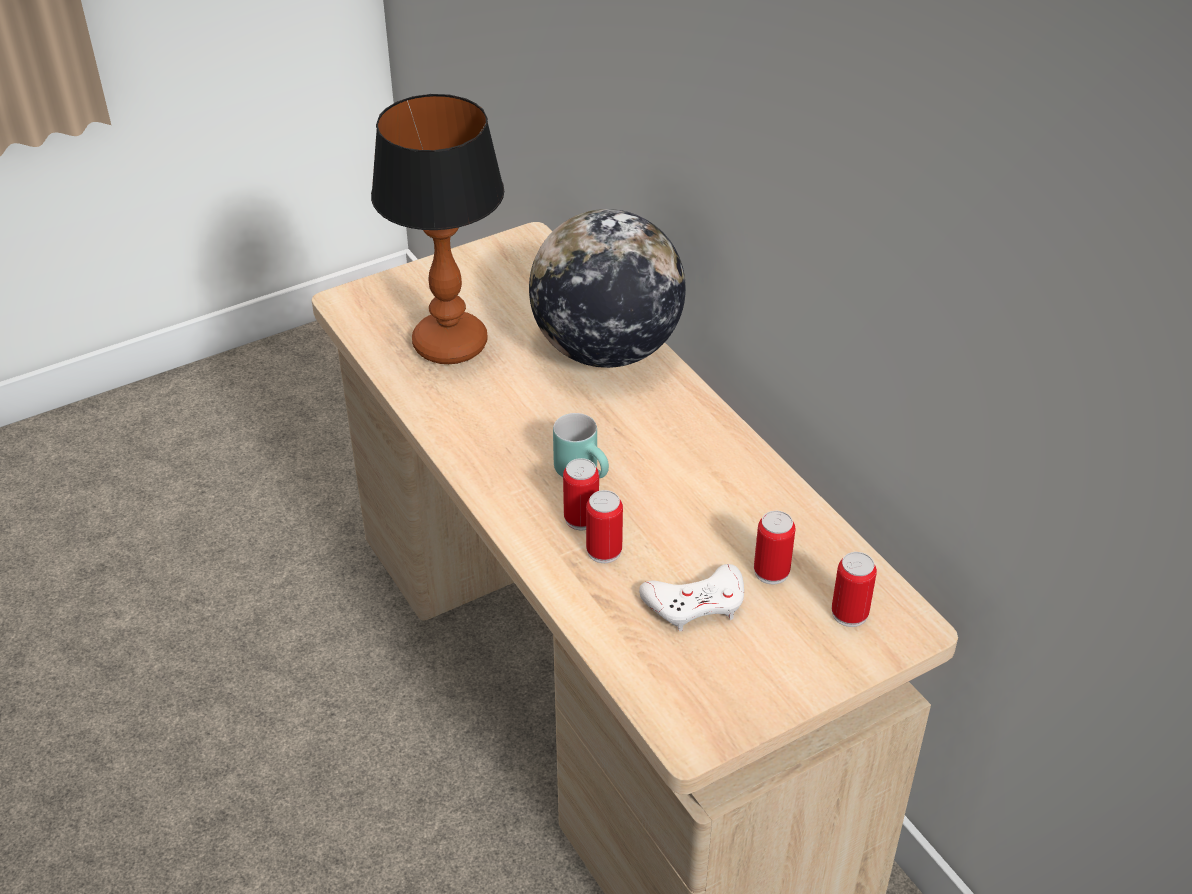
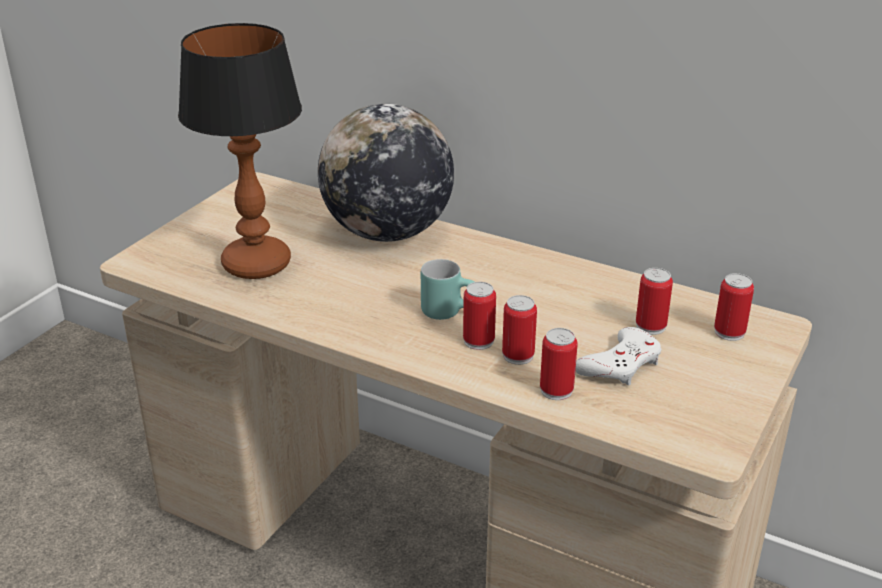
camera: 30 degrees left, 10 degrees down
none -> can [540,328,578,400]

